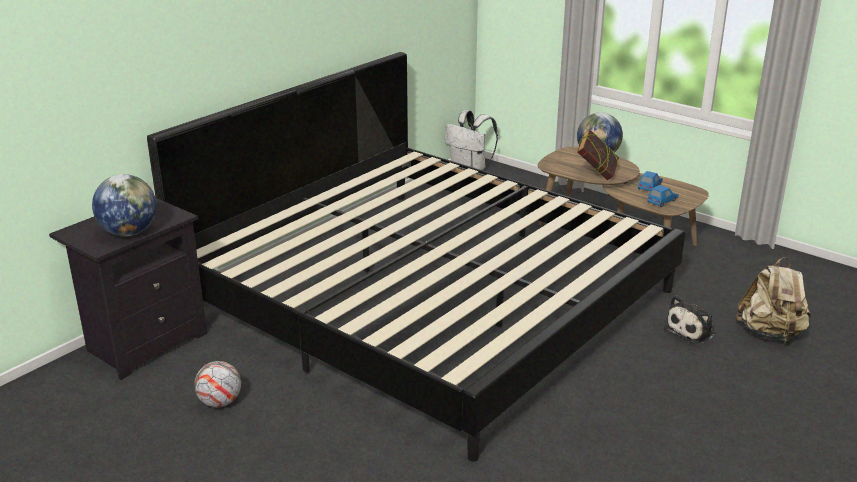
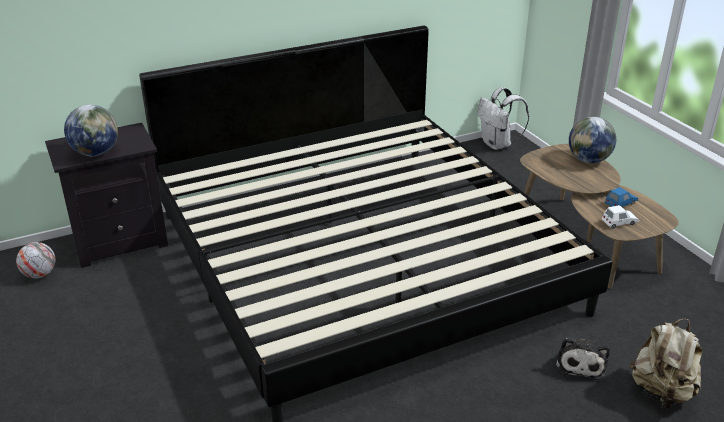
camera: 25 degrees right, 5 degrees up
football [194,361,241,407] -> football moved to [16,242,55,278]
book [577,129,619,180] -> none
blue toy car [647,185,679,207] -> white toy car [602,205,639,229]
plush toy [664,295,716,344] -> plush toy turned 60 degrees counterclockwise [556,338,610,380]

